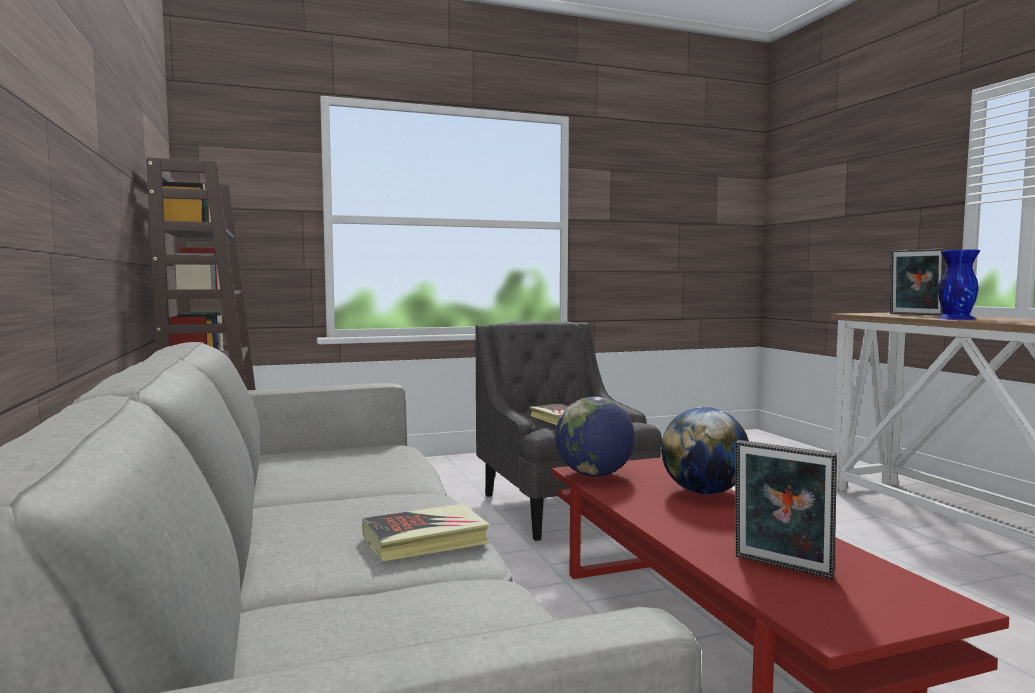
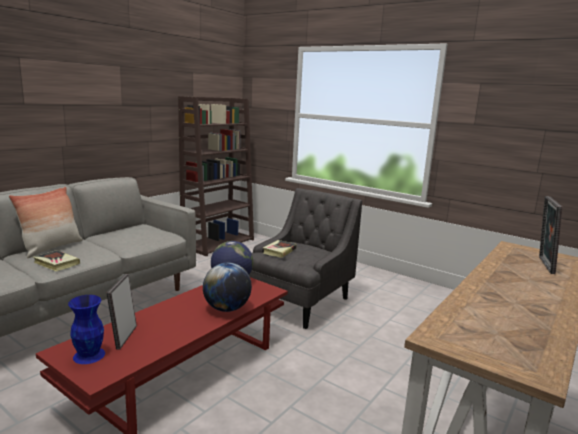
camera: 55 degrees right, 10 degrees up
blue vase [938,250,980,320] -> blue vase moved to [68,295,105,364]
none -> pillow [9,187,83,258]

